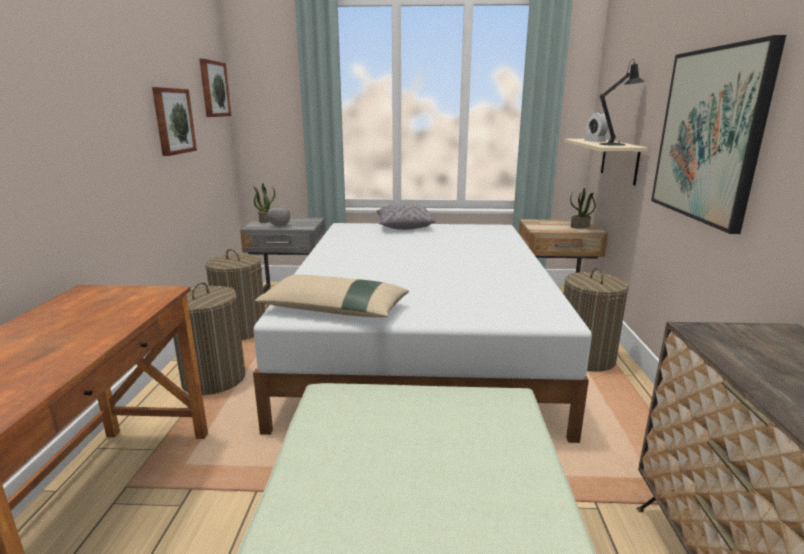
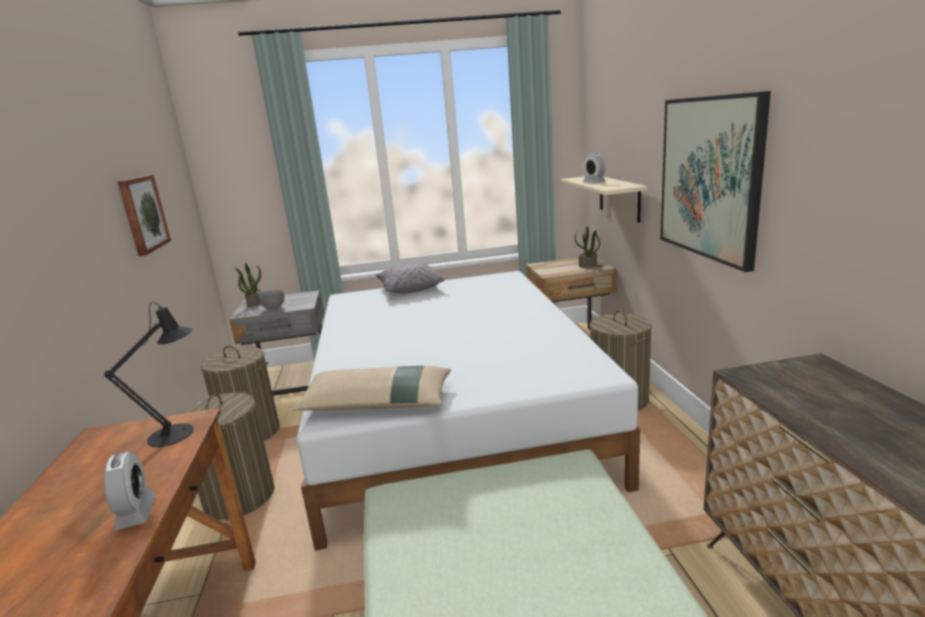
camera: 10 degrees left, 0 degrees up
picture [199,59,231,117] -> none
black table lamp [600,59,645,146] -> black table lamp moved to [104,302,194,447]
none -> alarm clock [104,451,156,531]

